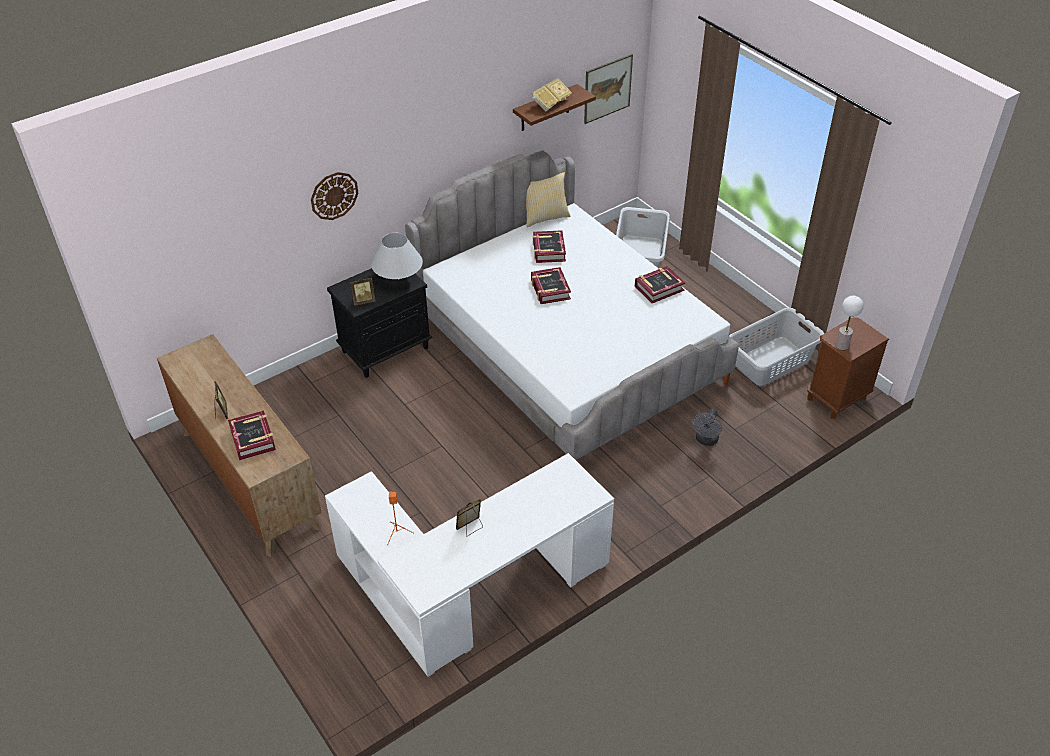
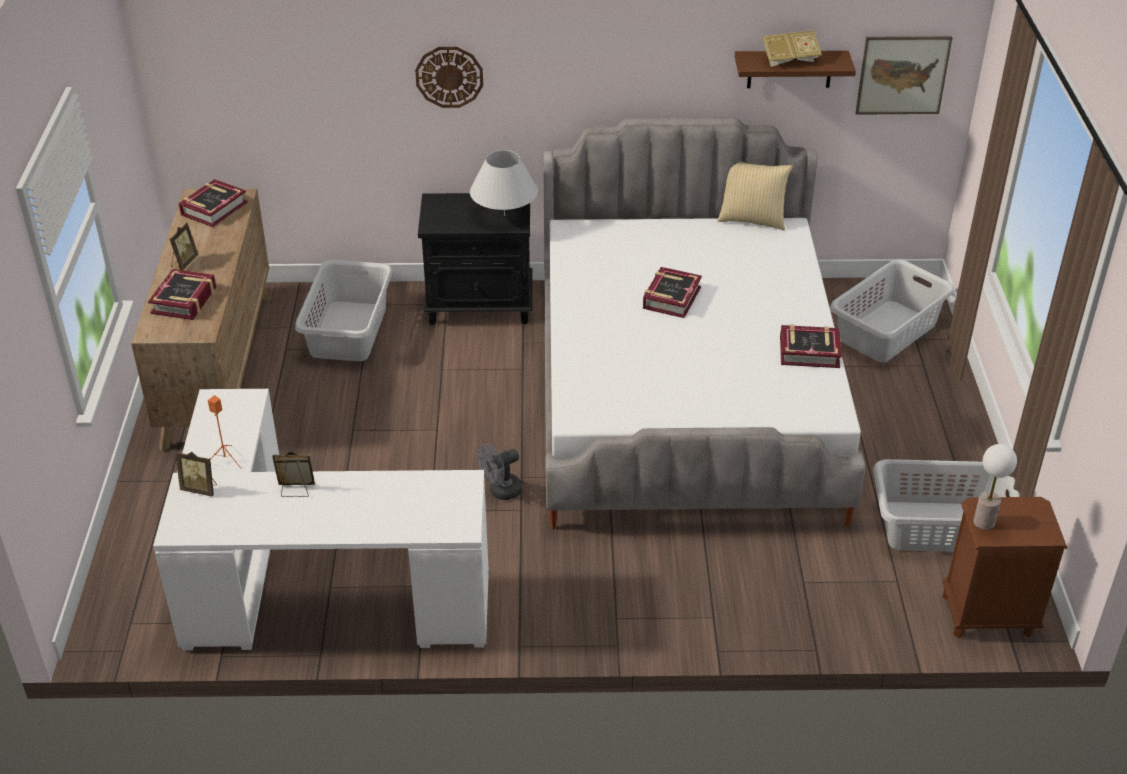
camera: 35 degrees right, 5 degrees down
picture frame [350,277,375,306] -> picture frame moved to [176,452,217,497]
book [533,230,566,263] -> book moved to [179,179,248,227]
grey fan [692,409,722,446] -> grey fan moved to [477,444,522,500]
none -> grey laundry basket [295,260,393,361]

